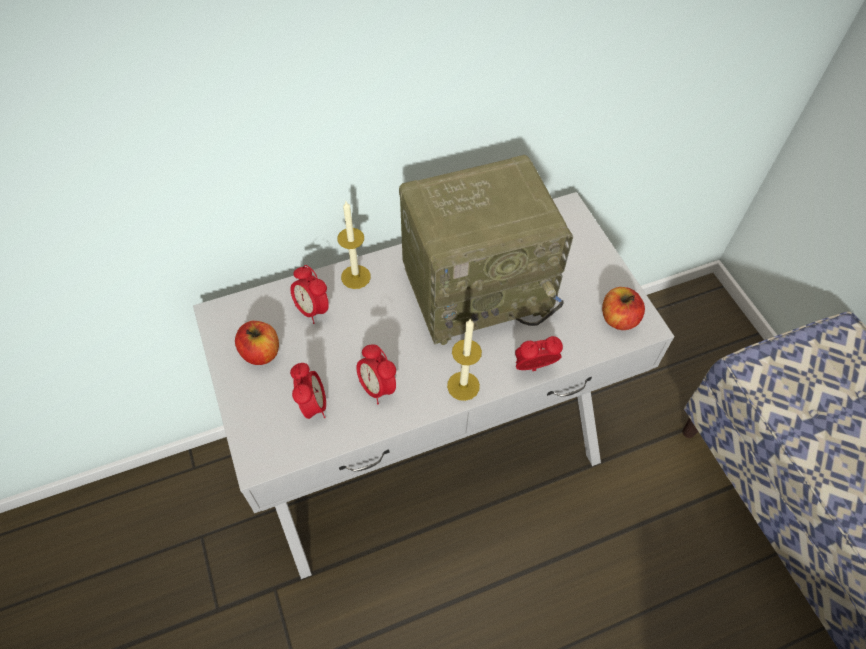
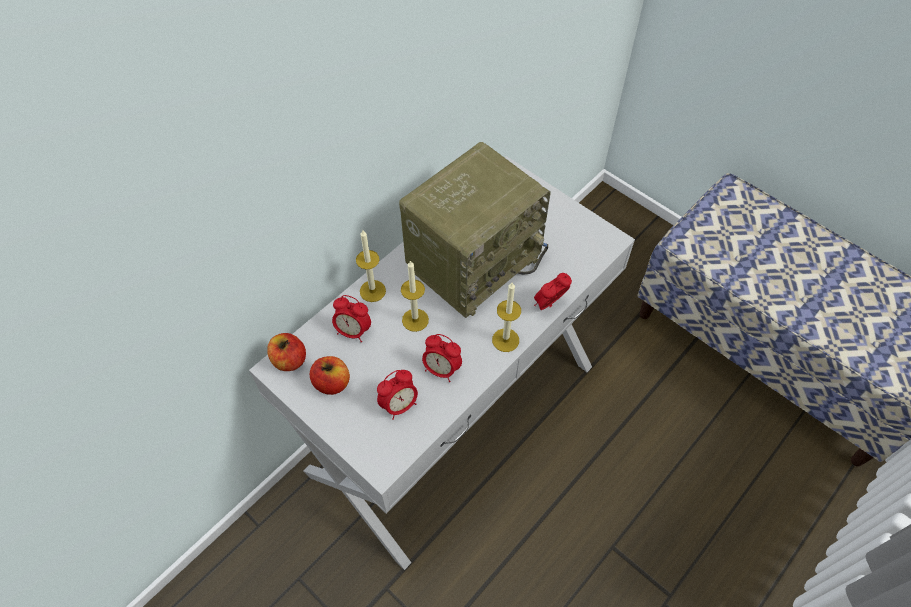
camera: 25 degrees left, 0 degrees up
alarm clock [290,363,326,419] -> alarm clock turned 90 degrees clockwise [377,370,418,420]
apple [602,287,645,330] -> apple moved to [267,333,306,371]
none -> candle [401,260,429,332]

